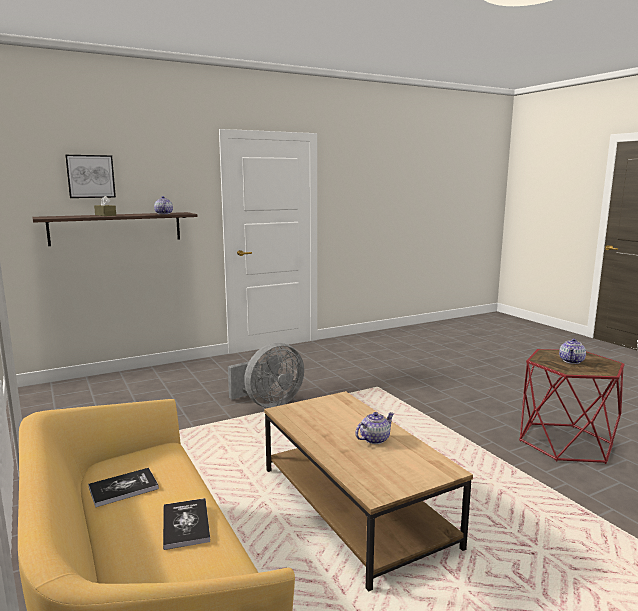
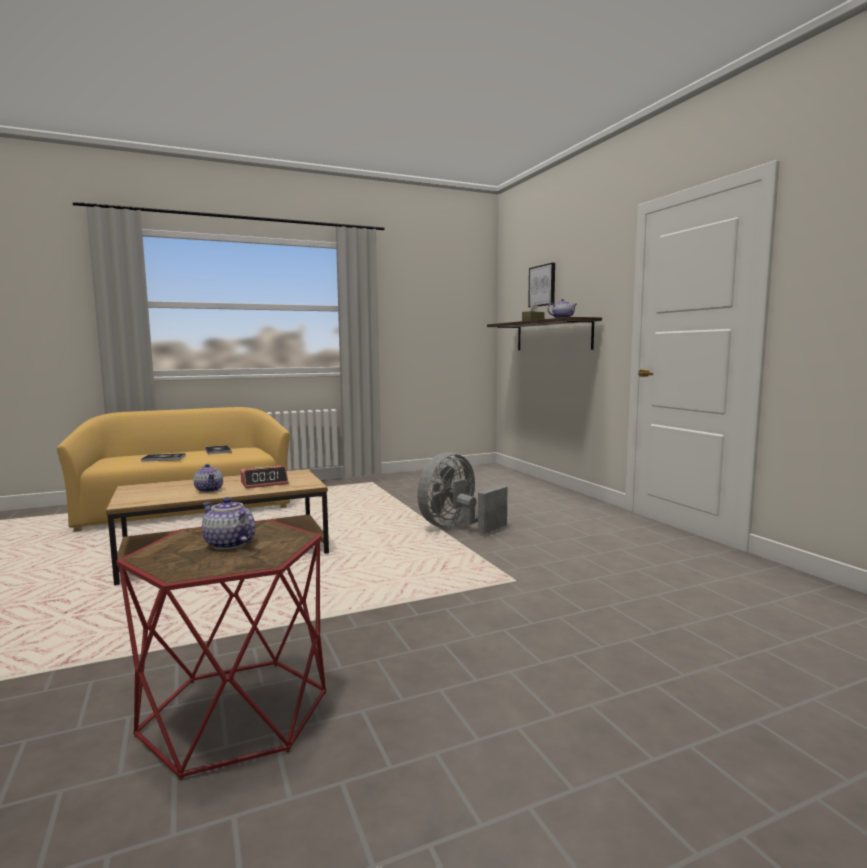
camera: 95 degrees right, 5 degrees down
grey fan [228,343,304,408] -> grey fan turned 75 degrees clockwise [417,452,507,534]
none -> alarm clock [240,466,288,488]

